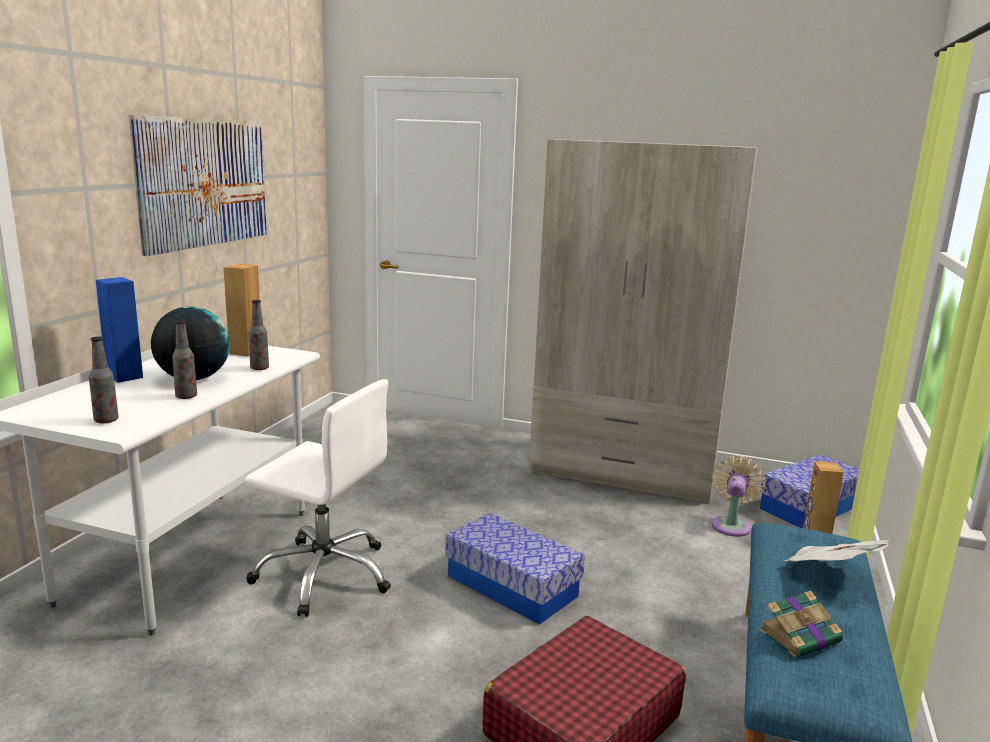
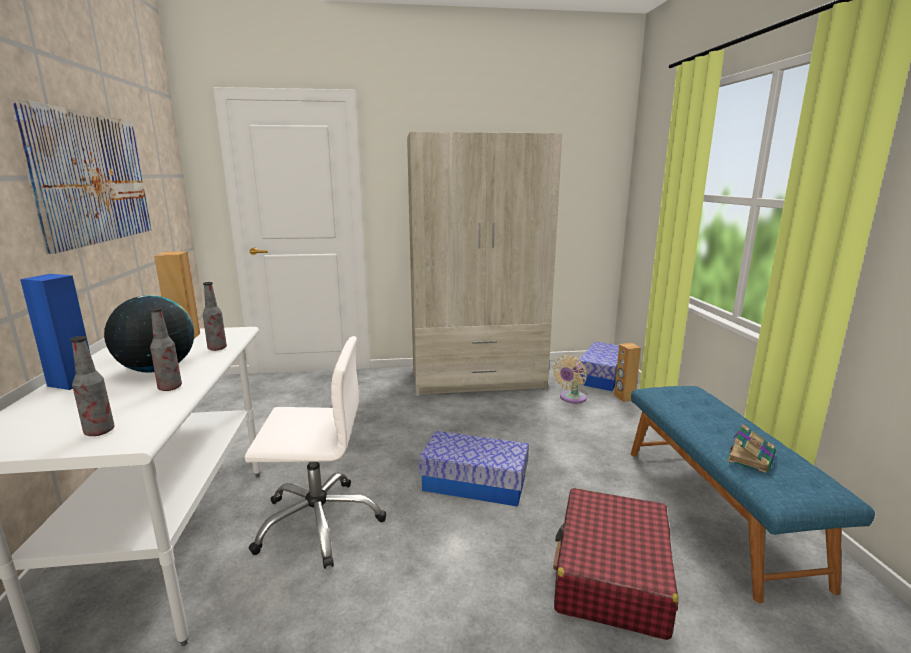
camera: 25 degrees left, 0 degrees up
beige fan [712,455,766,537] -> beige fan turned 135 degrees counterclockwise [553,355,587,403]
newspaper [785,540,890,561] -> none

